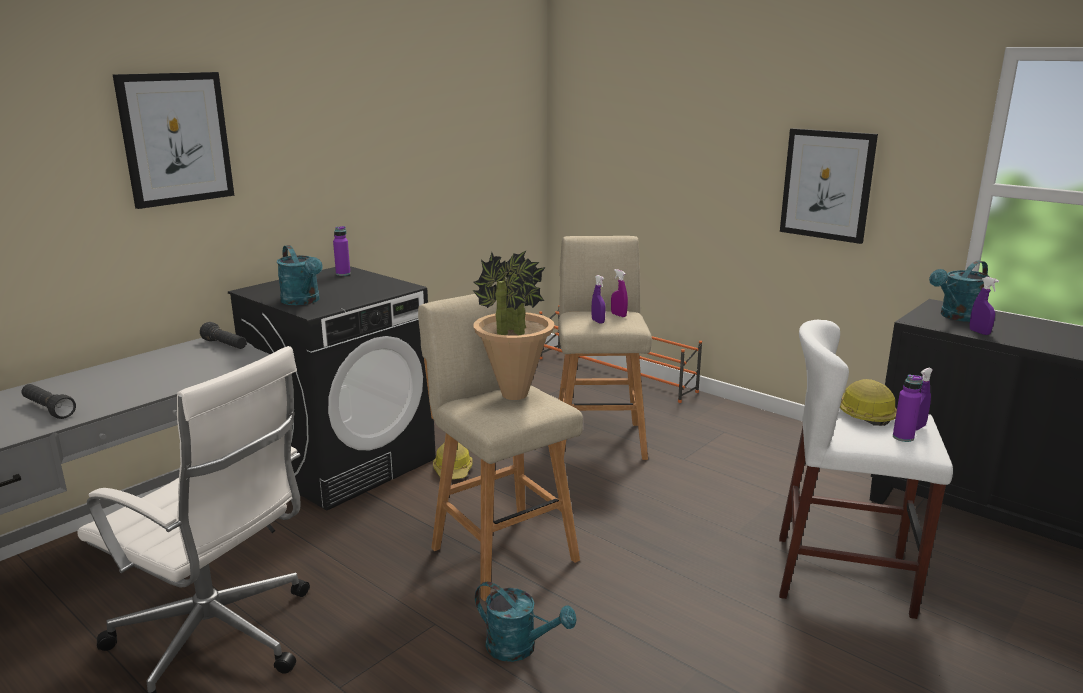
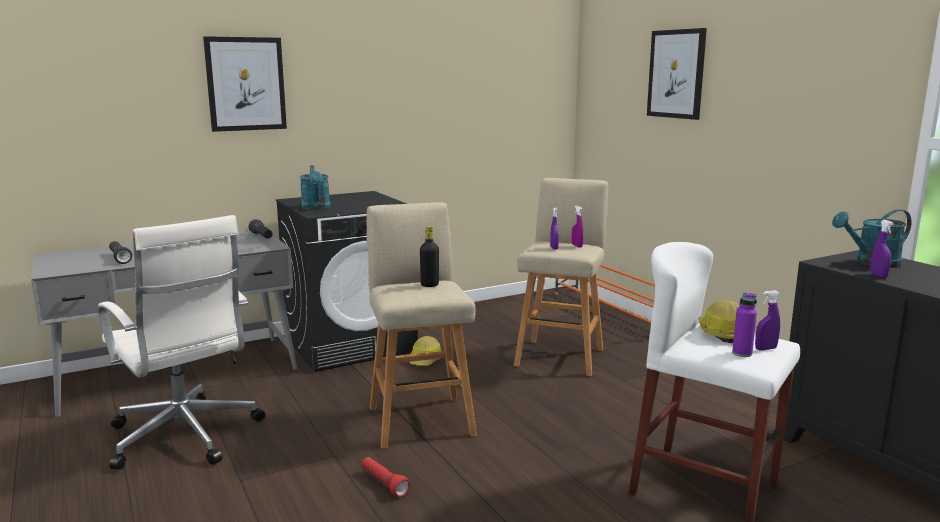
camera: 20 degrees right, 5 degrees down
purple bottle [333,226,351,276] -> none
potted plant [473,251,555,400] -> black bottle [420,226,439,287]
turquoise watering can [475,582,577,662] -> red flashlight [361,457,411,497]
picture [780,128,878,244] -> picture moved to [647,28,707,120]

